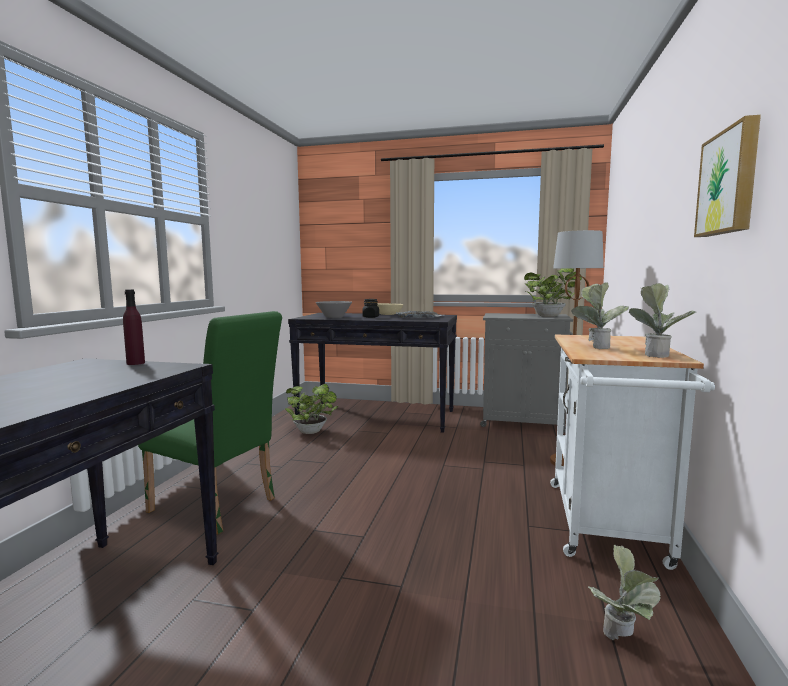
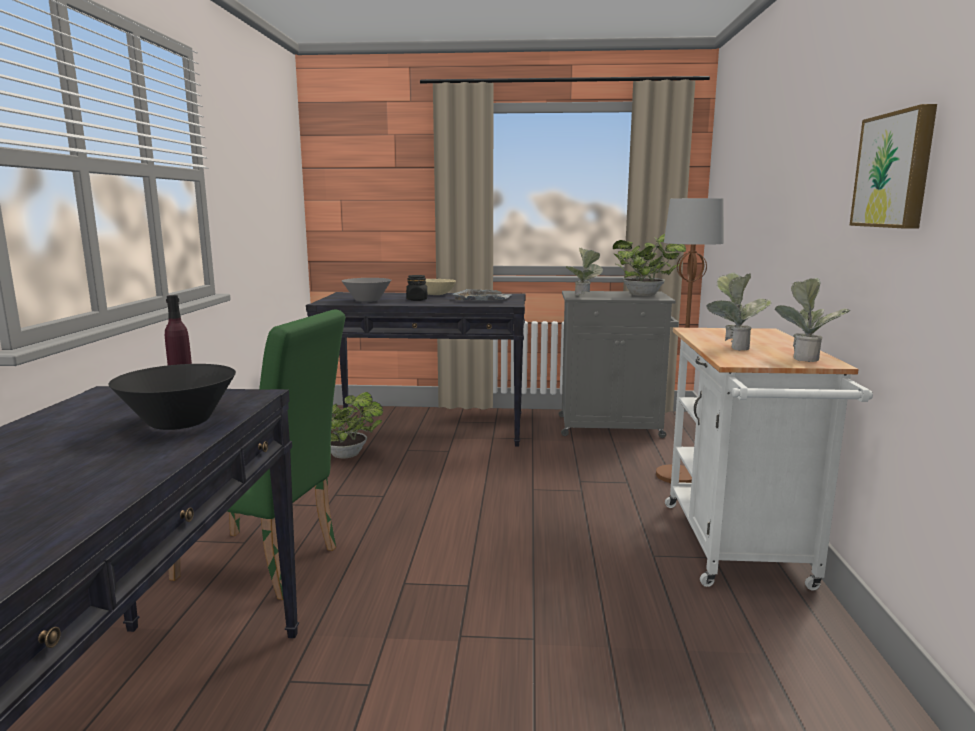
camera: 10 degrees left, 5 degrees up
potted plant [588,545,661,640] -> potted plant moved to [566,248,603,296]
none -> black bowl [108,364,236,430]

